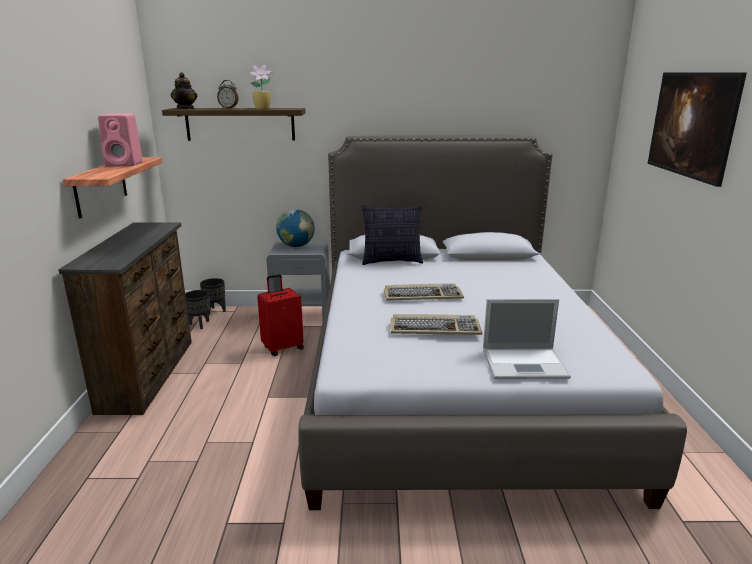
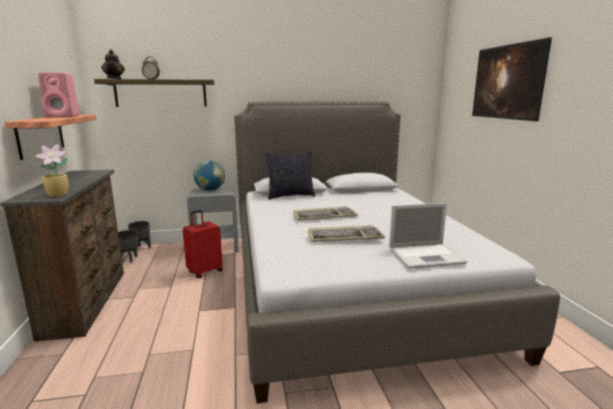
camera: 10 degrees left, 5 degrees down
potted plant [249,65,272,109] -> potted plant moved to [35,144,69,197]

